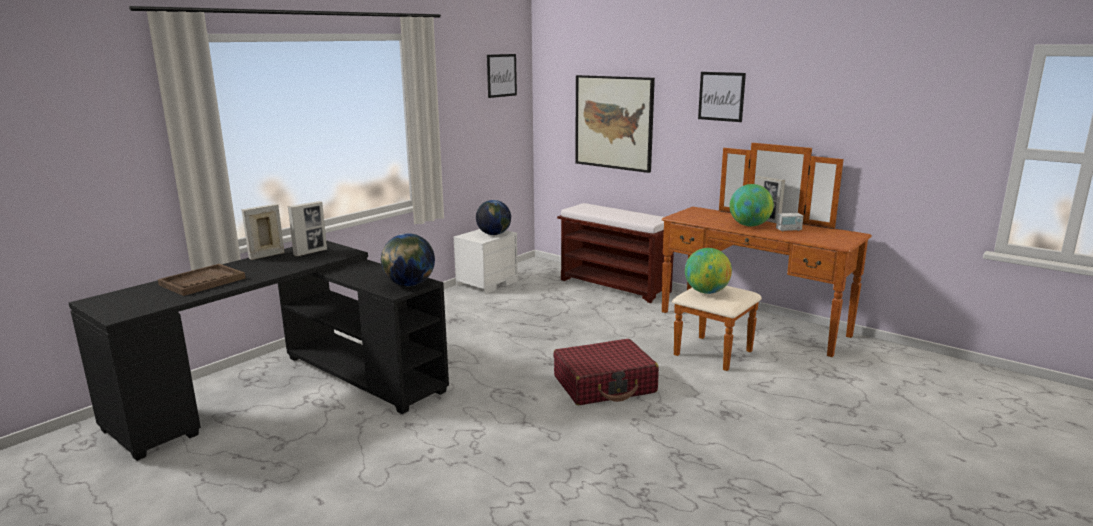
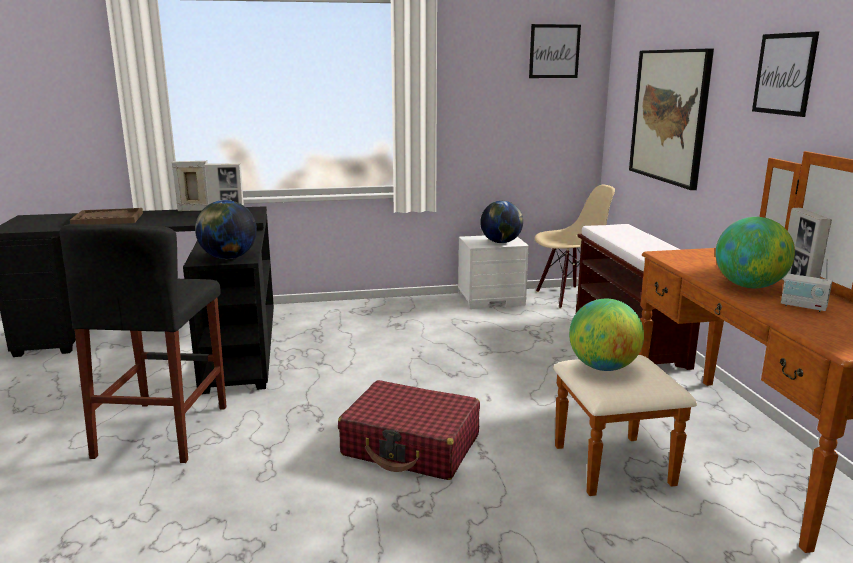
camera: 40 degrees right, 0 degrees up
none -> black stool [59,224,227,463]
none -> beige chair [535,185,615,308]

